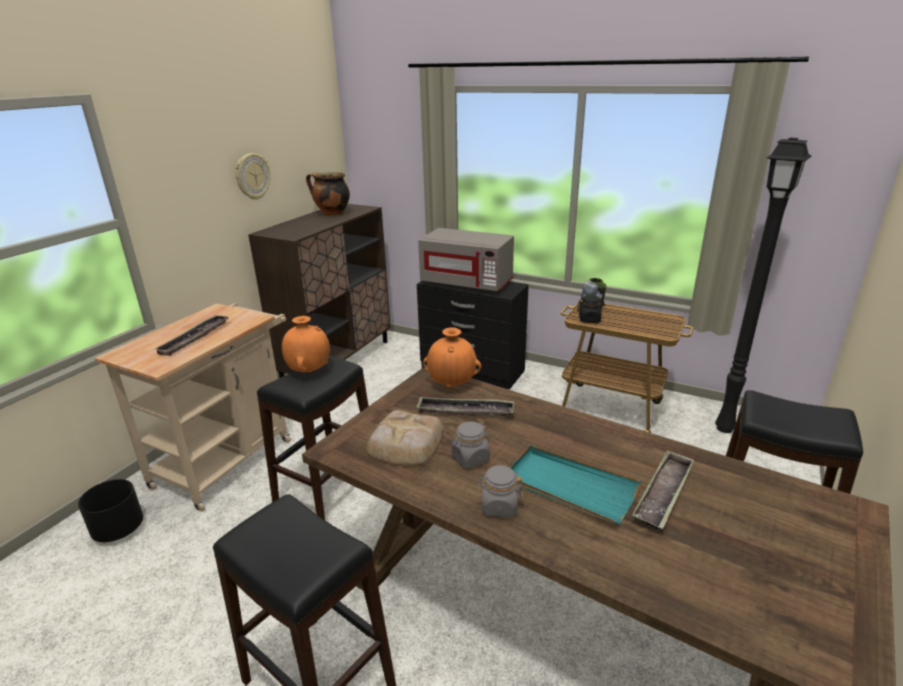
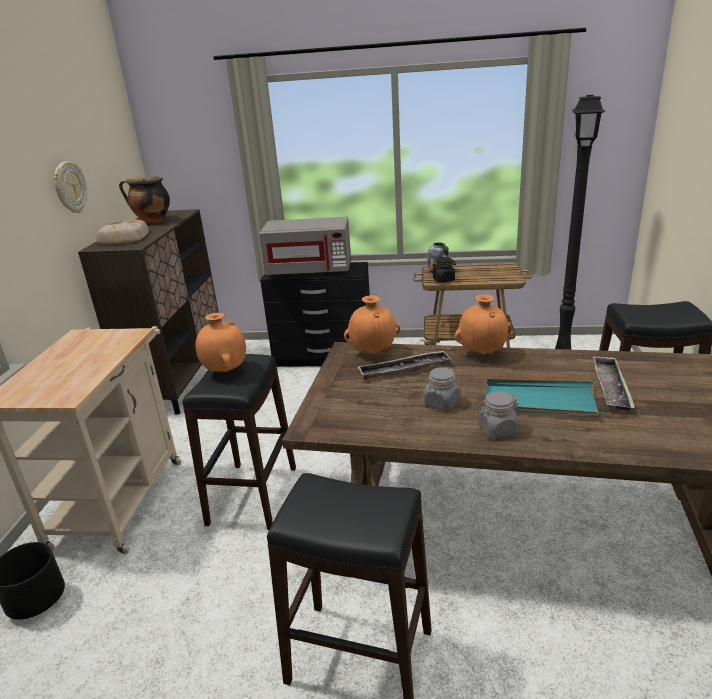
camera: 20 degrees left, 0 degrees up
tray [155,315,230,356] -> none
bread [366,410,444,465] -> bread moved to [97,220,149,245]
none -> orange vase [454,294,512,354]

